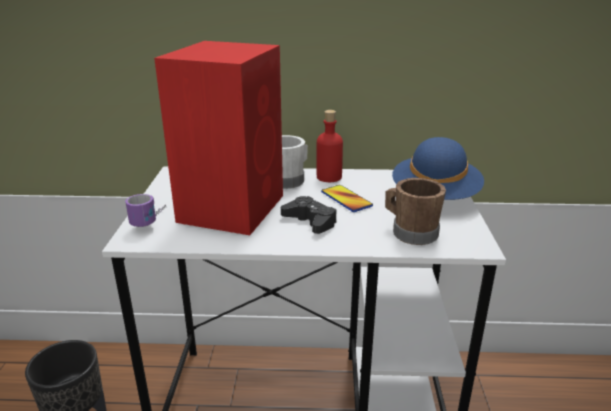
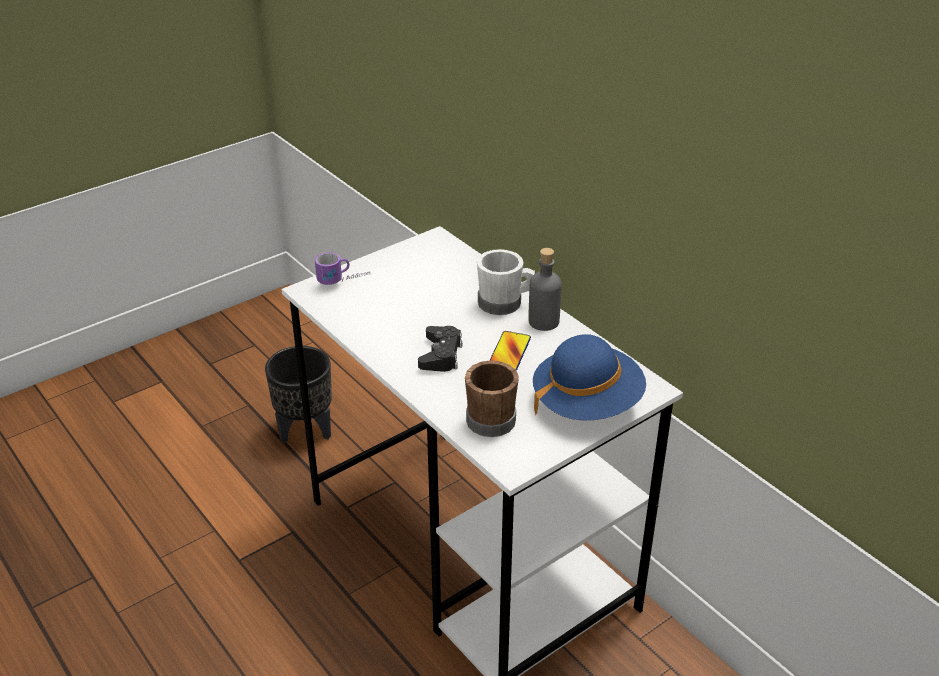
camera: 50 degrees right, 10 degrees up
red speaker [154,41,283,235] -> none
red bottle [316,110,343,182] -> grey bottle [528,248,562,331]

